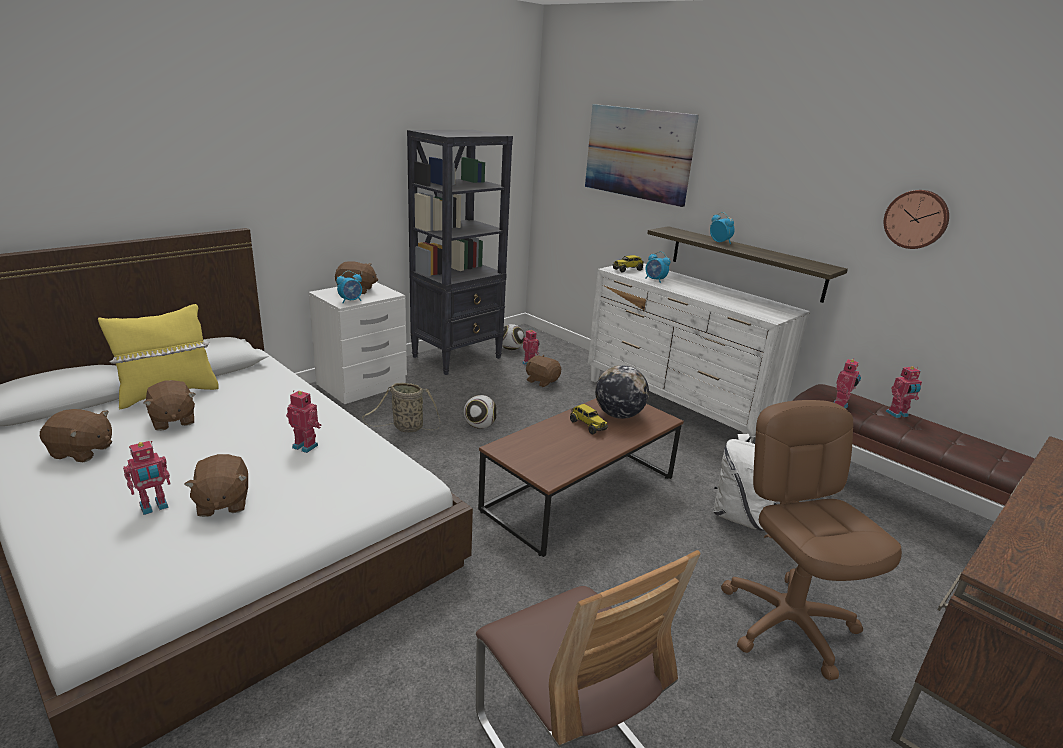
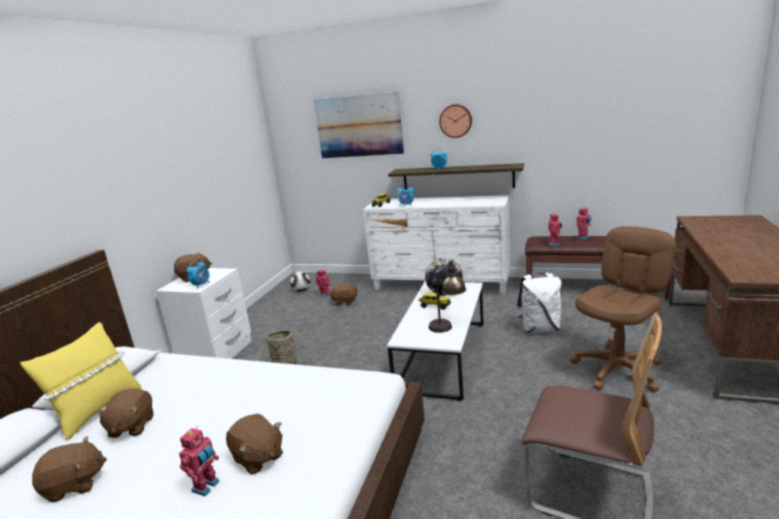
camera: 25 degrees left, 5 degrees down
brown plush toy [143,380,195,431] -> brown plush toy turned 60 degrees clockwise [95,388,154,438]
toy robot [286,390,321,453] -> none
black bookcase [407,129,513,375] -> none
football [464,395,497,429] -> none
brown coffee table [478,398,684,557] -> white coffee table [387,281,484,401]
brown office chair [721,400,902,680] -> brown office chair turned 90 degrees clockwise [570,226,676,392]
wall clock [884,190,949,249] -> wall clock moved to [439,104,472,138]
none -> table lamp [429,260,466,333]

